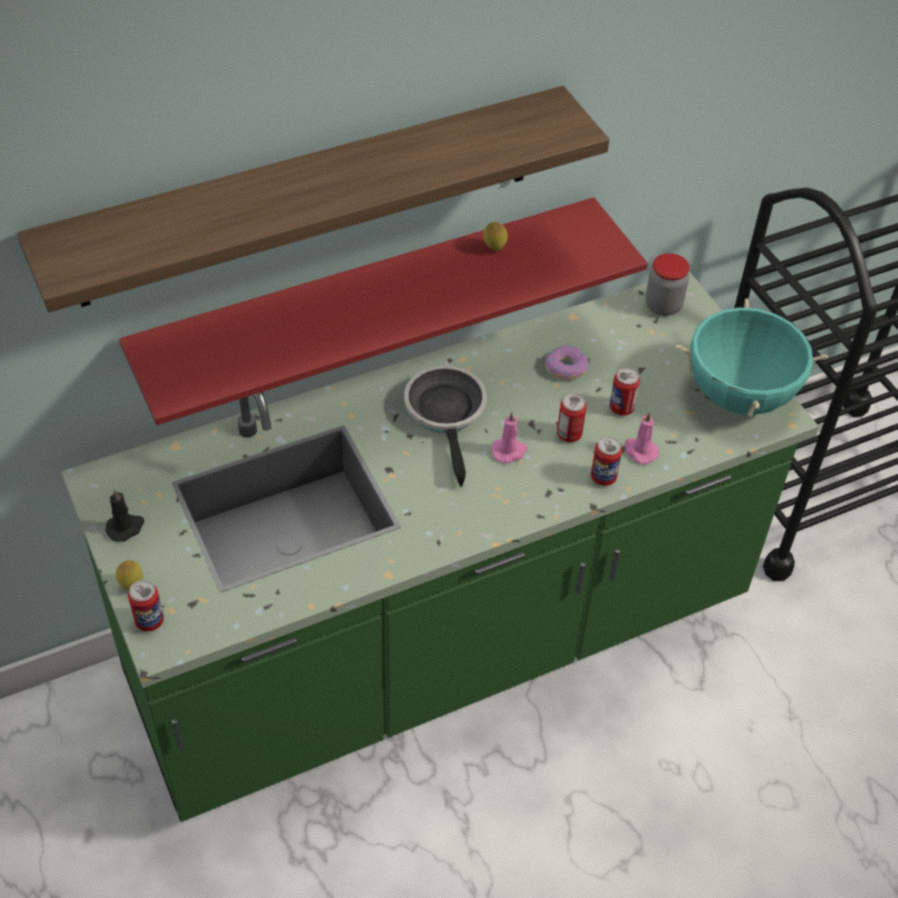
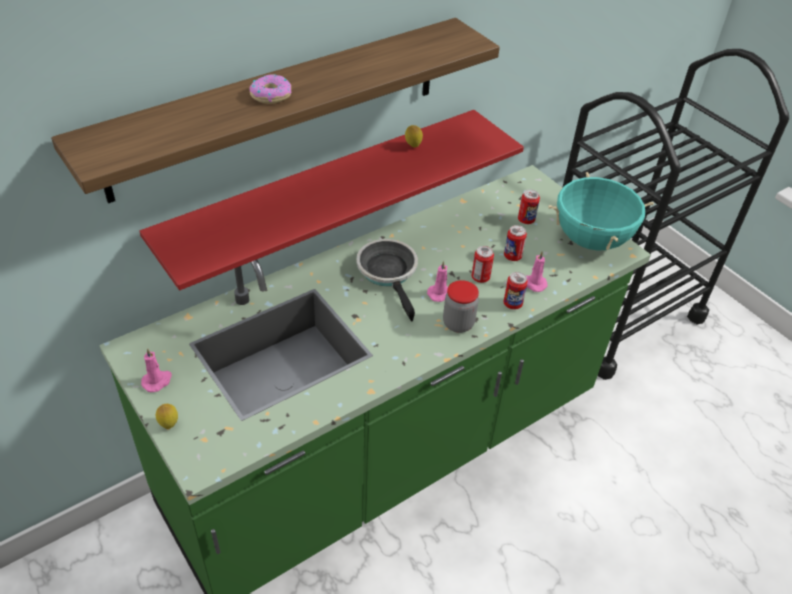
camera: 10 degrees left, 5 degrees down
black candle [105,488,144,542] -> pink candle [141,348,172,392]
can [128,580,164,632] -> can moved to [518,190,540,224]
donut [545,345,588,380] -> donut moved to [249,74,292,104]
jar [645,253,690,316] -> jar moved to [443,280,479,333]

